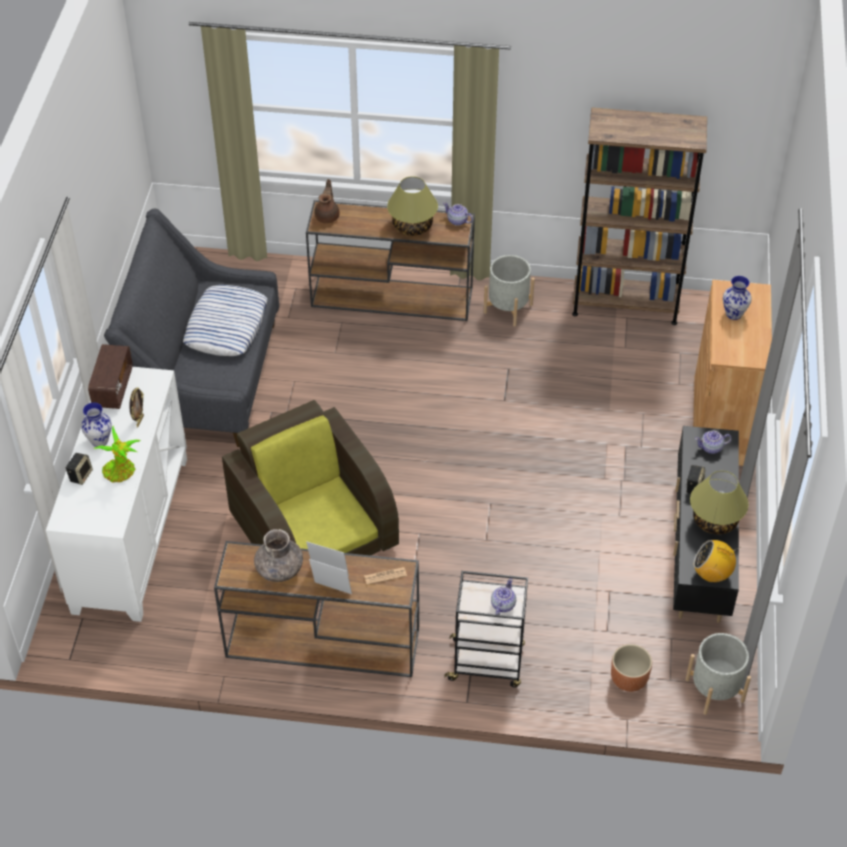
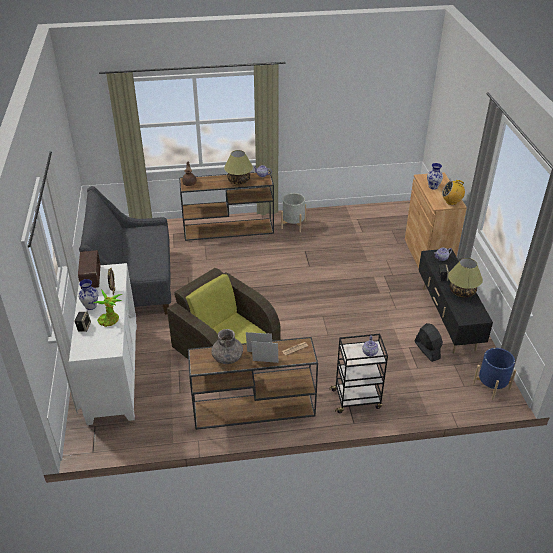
camera: 15 degrees left, 10 degrees down
pillow [183,285,268,356] -> none
brown bookcase [572,107,707,325] -> none
brown planter [611,644,652,692] -> none
grey planter [685,633,751,715] -> blue planter [473,348,516,400]
radio [693,540,741,583] -> radio moved to [442,180,465,205]
none -> black fan [415,323,443,362]

